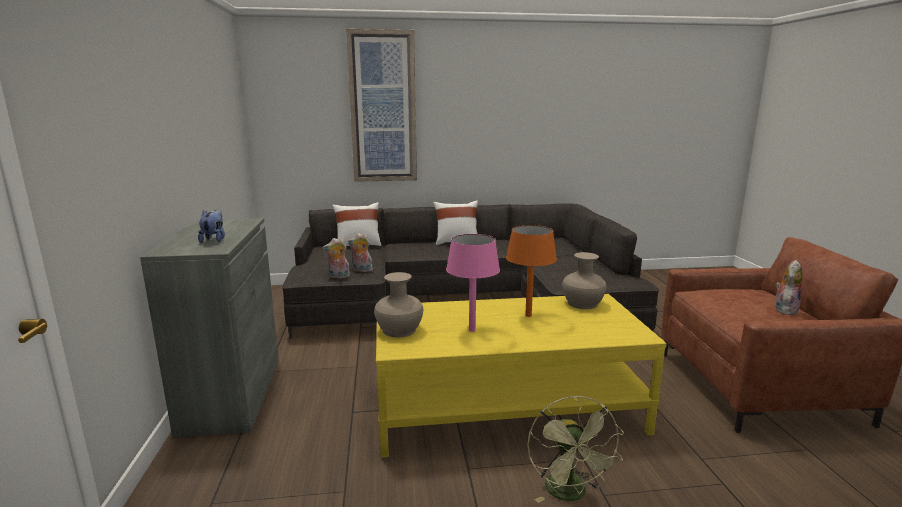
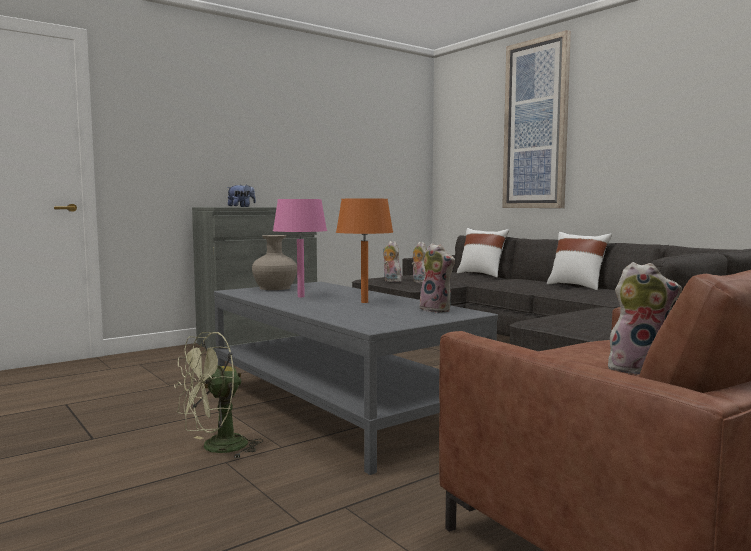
camera: 60 degrees right, 10 degrees down
yellow coffee table [376,294,667,458] -> grey coffee table [214,282,498,475]
beige vase [562,252,607,309] -> plush toy [418,243,455,313]

